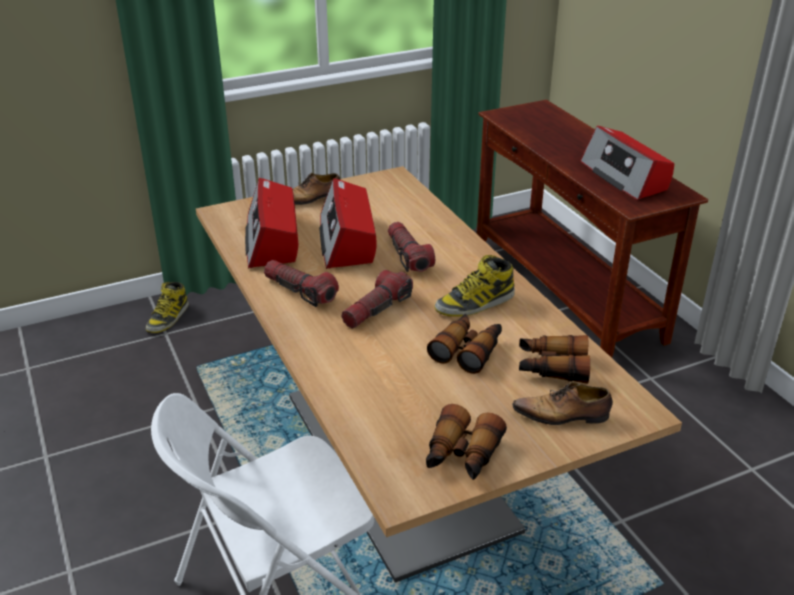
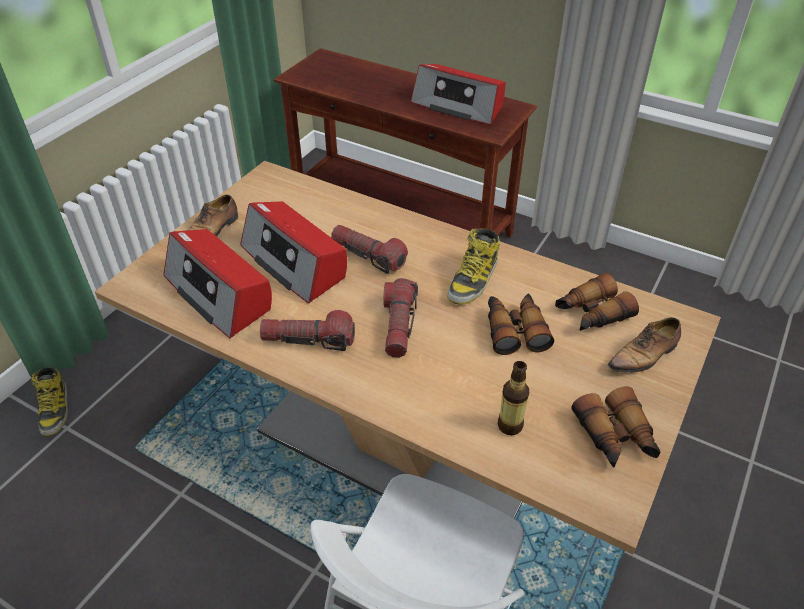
camera: 35 degrees left, 10 degrees up
none -> bottle [497,361,529,435]

